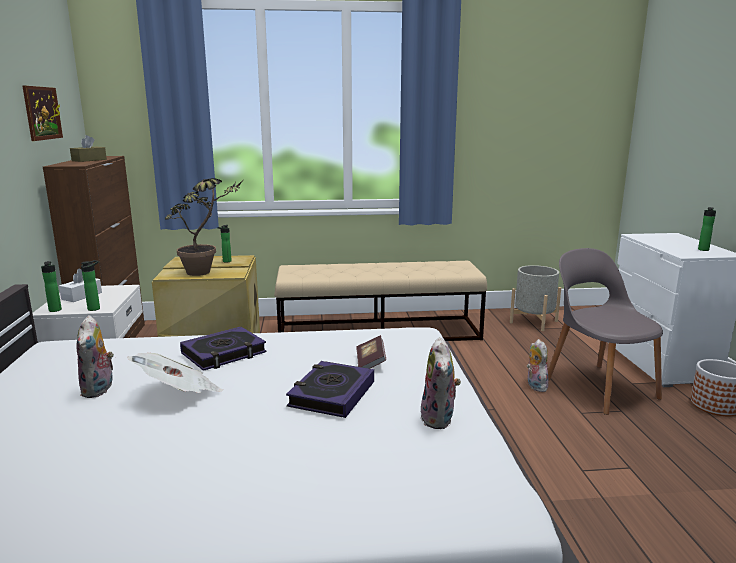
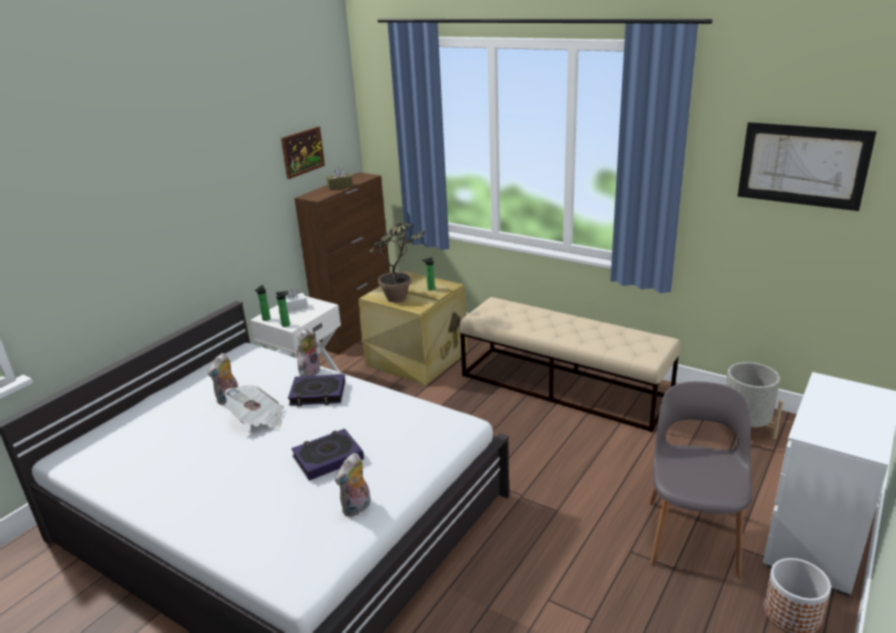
camera: 40 degrees right, 10 degrees up
book [356,335,386,369] -> none
plush toy [527,339,549,392] -> plush toy moved to [296,329,320,376]
bottle [698,207,716,251] -> none
none -> picture [737,122,877,211]

